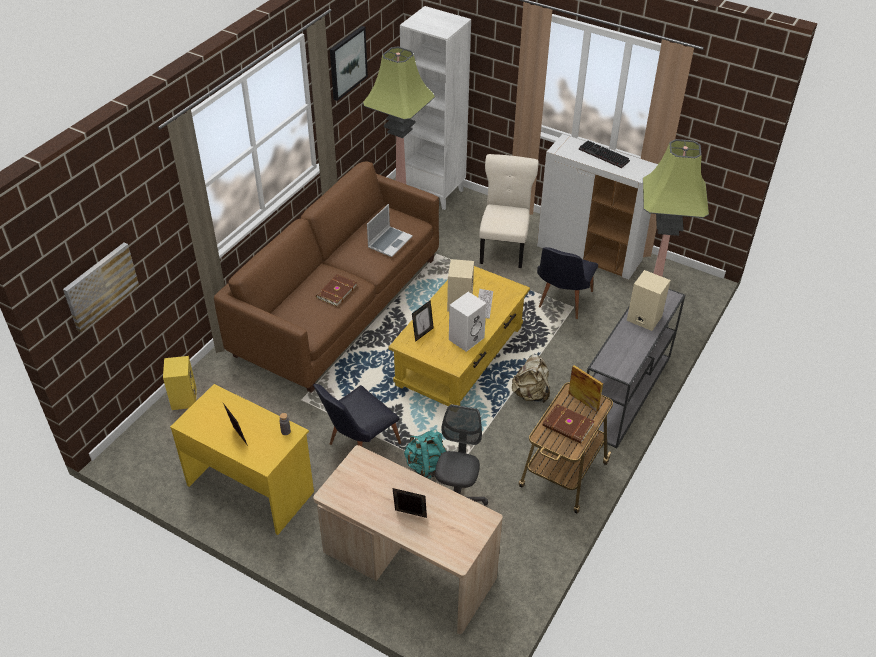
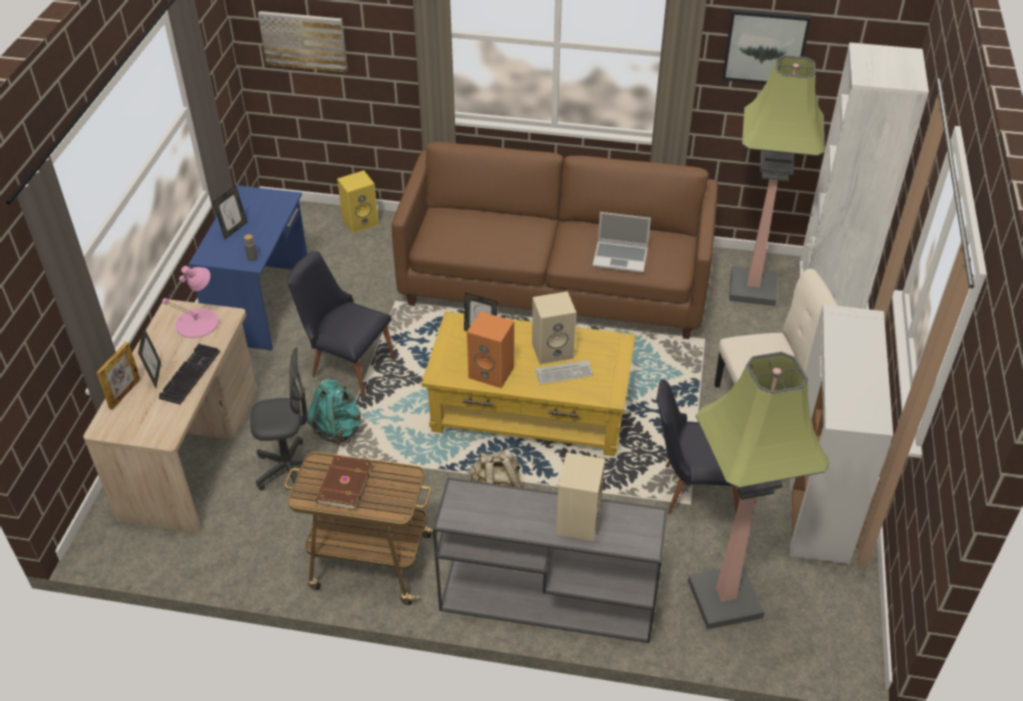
camera: 70 degrees right, 0 degrees up
yellow desk [170,384,314,535] -> blue desk [189,185,307,351]
brown book [316,274,358,307] -> none
white speaker [449,292,486,352] -> orange speaker [467,311,514,388]
picture frame [568,365,603,412] -> picture frame moved to [96,342,140,410]
keyboard [579,141,630,168] -> keyboard moved to [159,343,220,405]
none -> pink table lamp [162,266,219,338]

